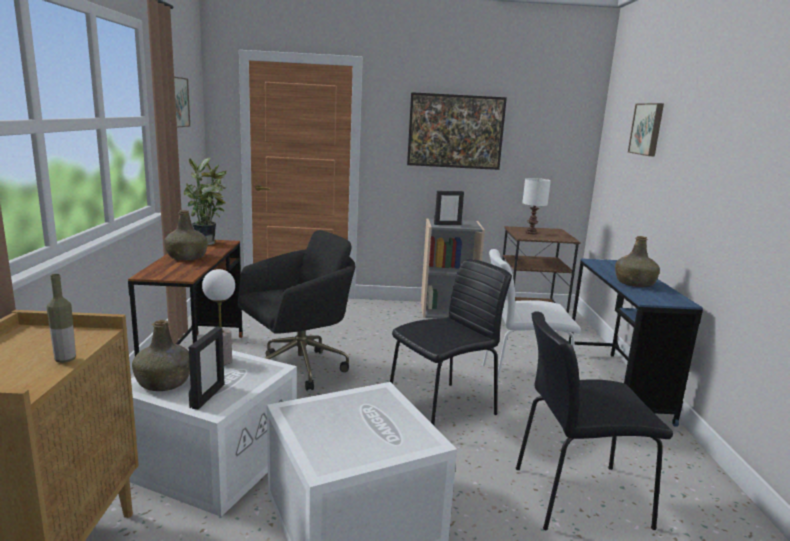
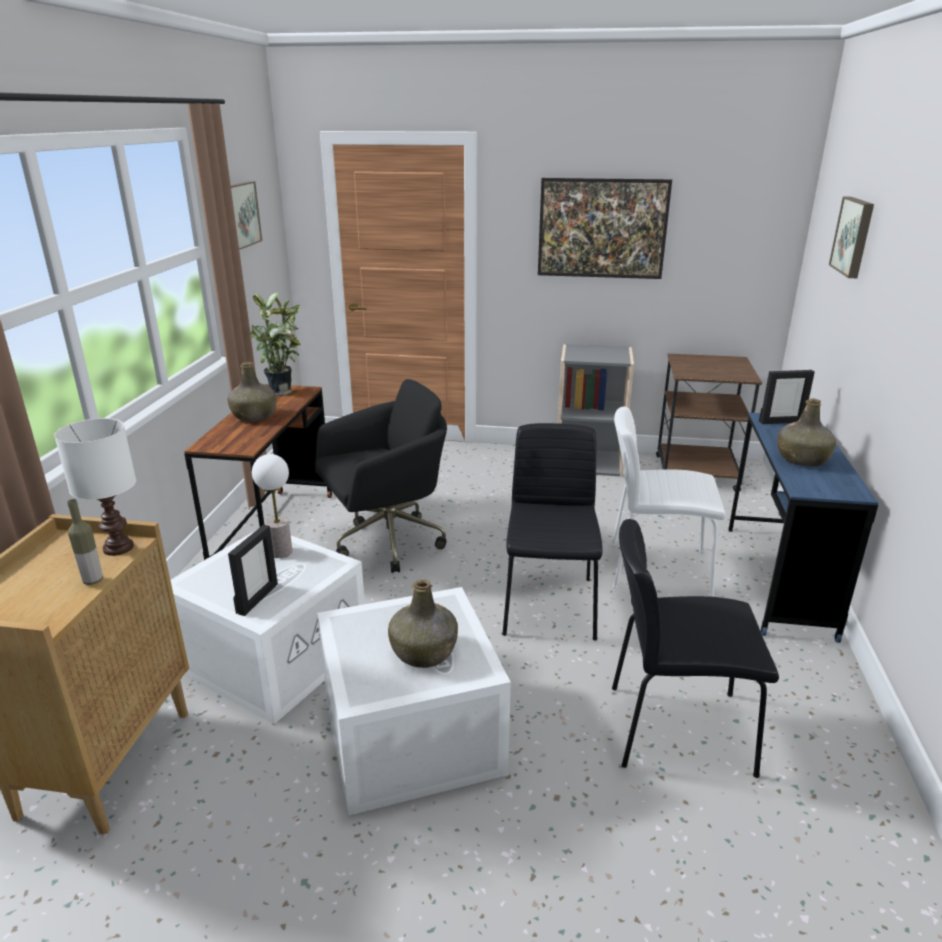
camera: 10 degrees right, 10 degrees up
green bottle [132,320,190,391] -> green bottle moved to [388,579,458,668]
black chair [390,259,512,425] -> black chair turned 60 degrees counterclockwise [502,423,603,641]
picture frame [434,191,464,225] -> picture frame moved to [759,370,815,424]
white table lamp [522,178,551,234] -> white table lamp moved to [54,418,136,556]

